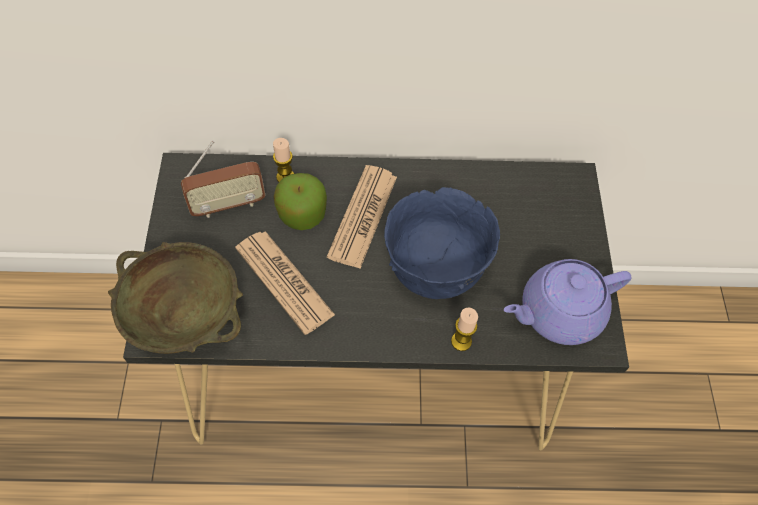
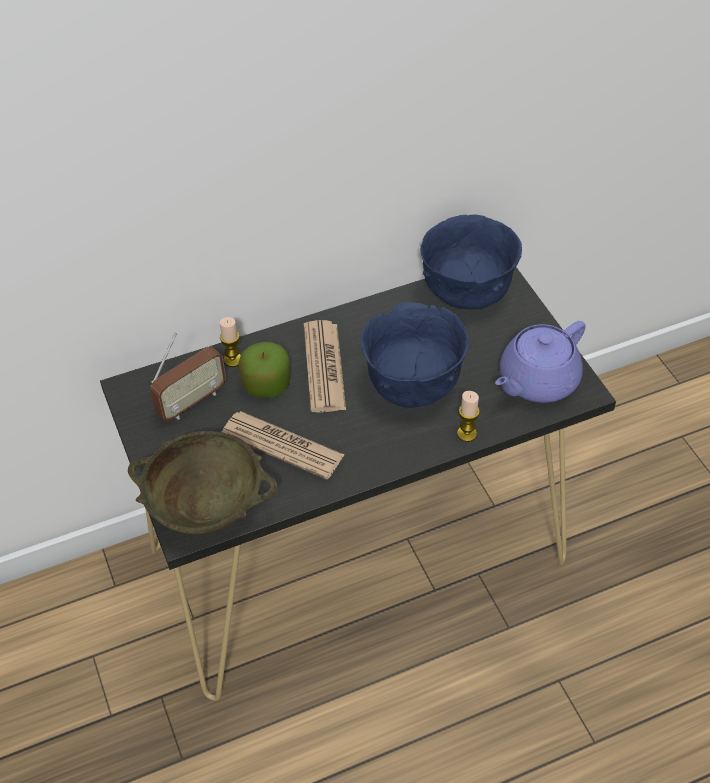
camera: 20 degrees left, 10 degrees down
none -> blue bowl [420,214,522,309]

